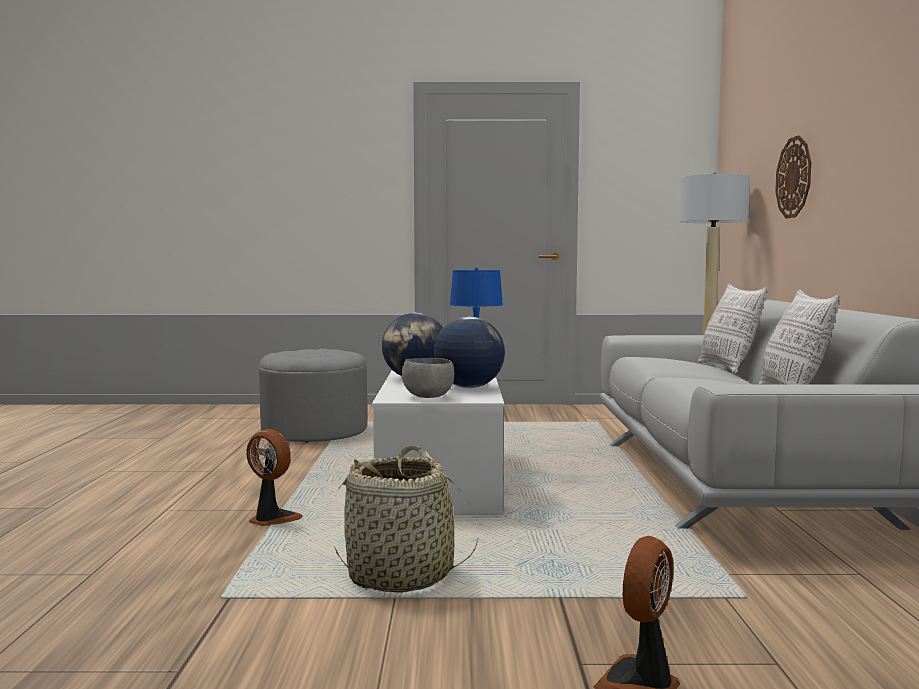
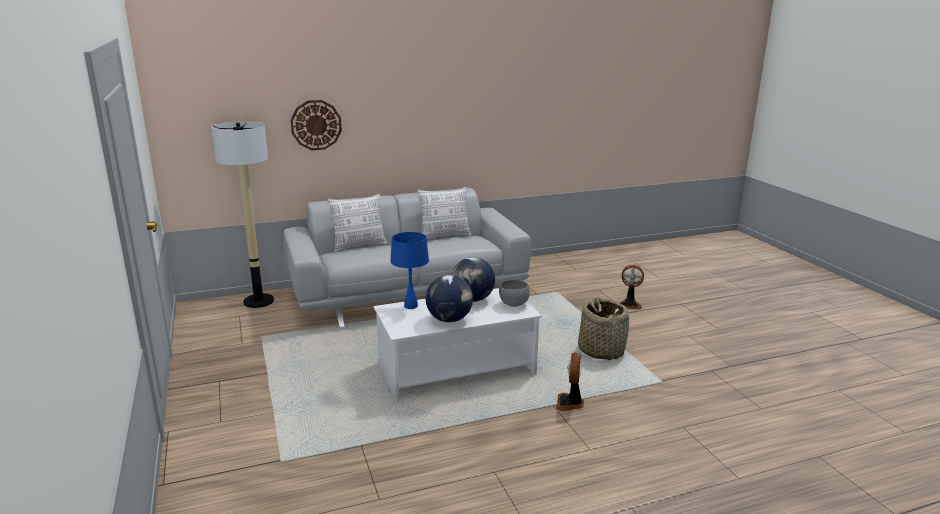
camera: 110 degrees left, 15 degrees up
grey ottoman [259,349,367,443] -> none

